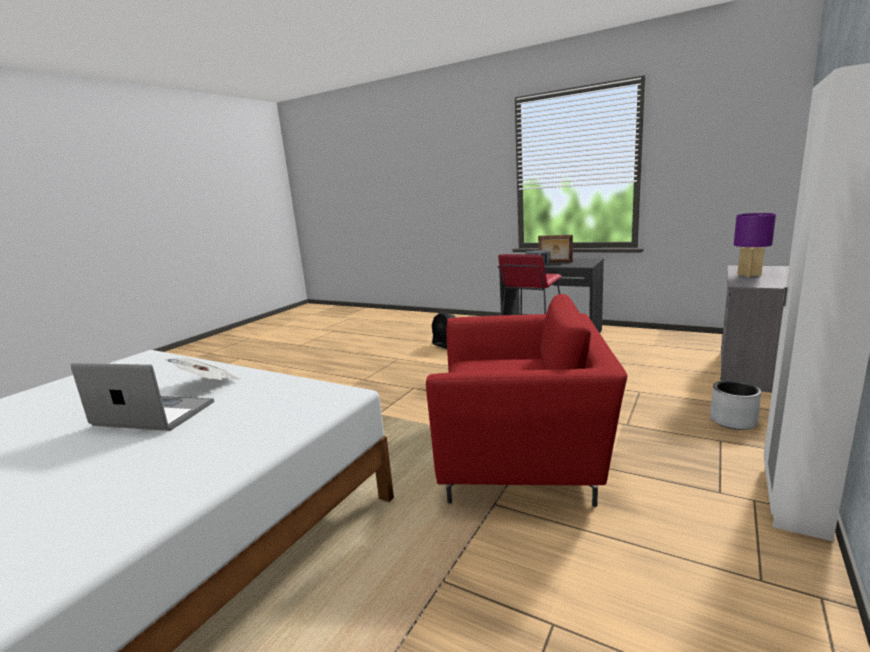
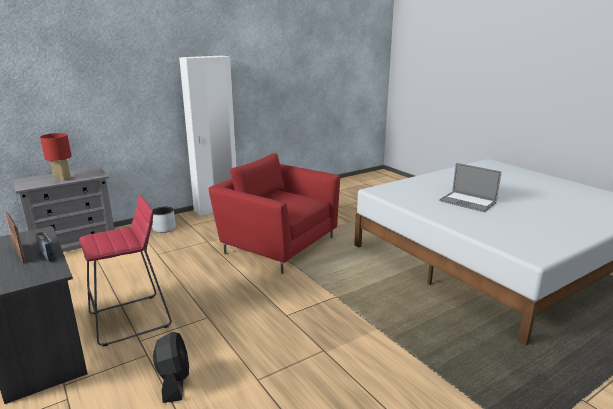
camera: 155 degrees left, 5 degrees up
newspaper [164,358,240,380] -> none
purple table lamp [734,213,776,277] -> red table lamp [40,133,72,182]

